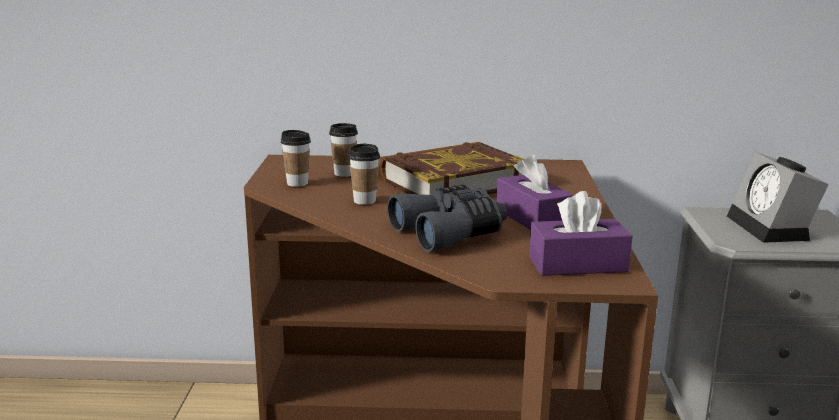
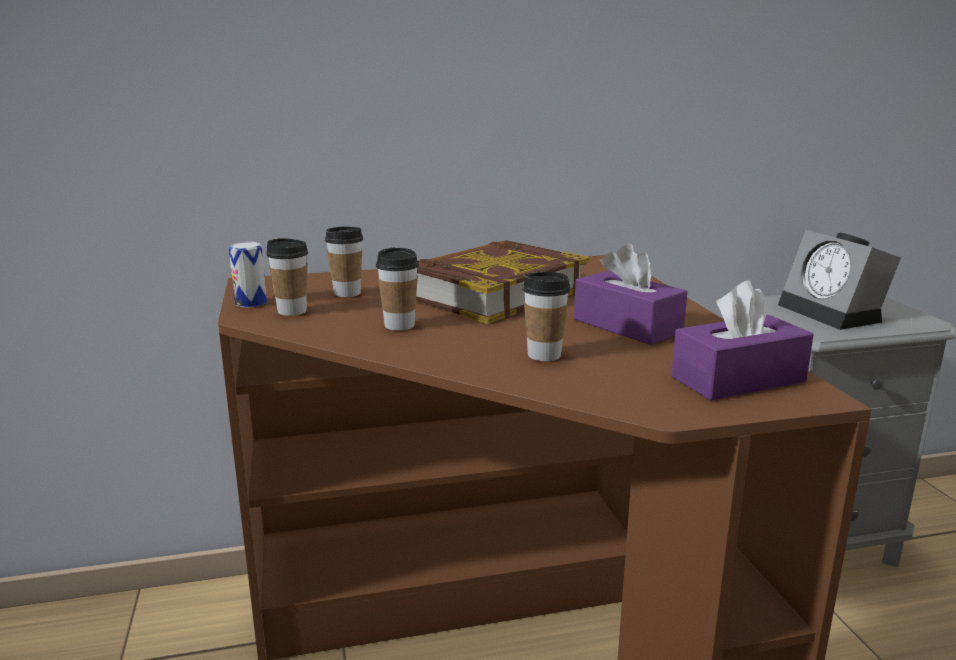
camera: 15 degrees left, 0 degrees up
grey binoculars [387,185,507,252] -> cup [522,272,570,361]
none -> can [229,242,267,308]

